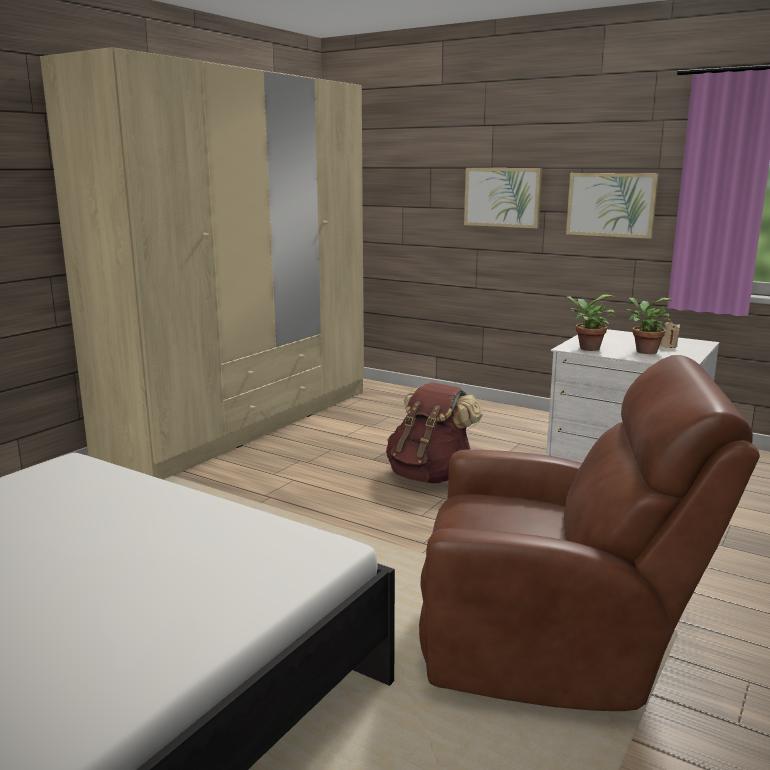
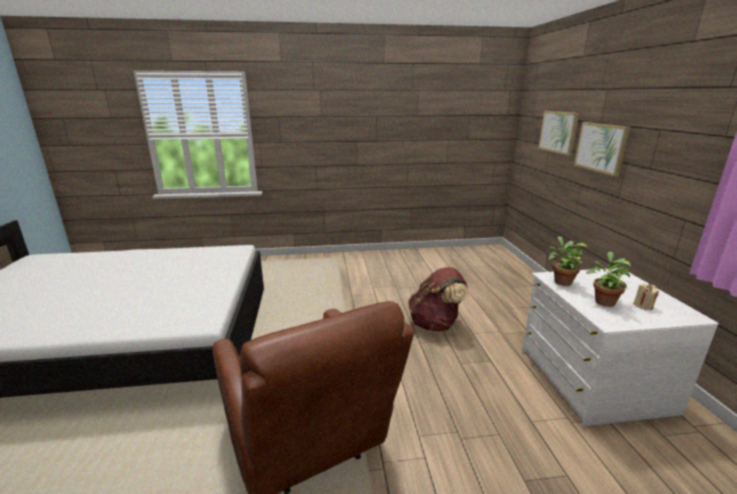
camera: 50 degrees right, 5 degrees up
beige wardrobe [40,47,364,479] -> none
picture [566,173,659,239] -> picture moved to [538,111,579,156]

